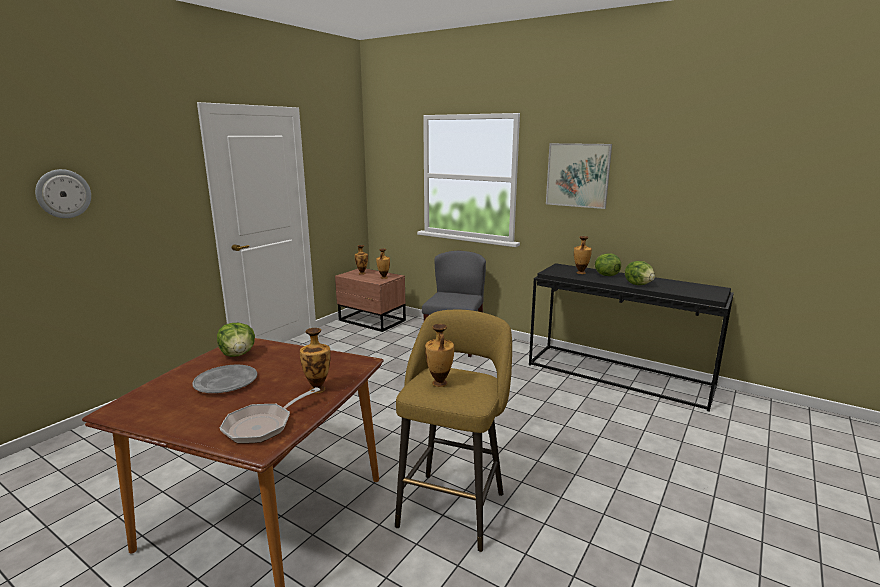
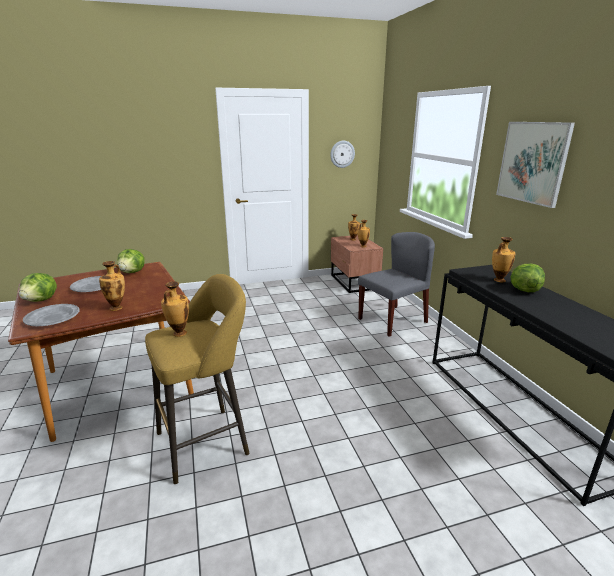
camera: 40 degrees right, 5 degrees up
wall clock [35,169,91,218] -> wall clock moved to [330,141,355,168]
frying pan [220,387,320,444] -> grey plate [23,304,80,326]
lettuce [625,261,655,285] -> lettuce moved to [19,273,57,302]

